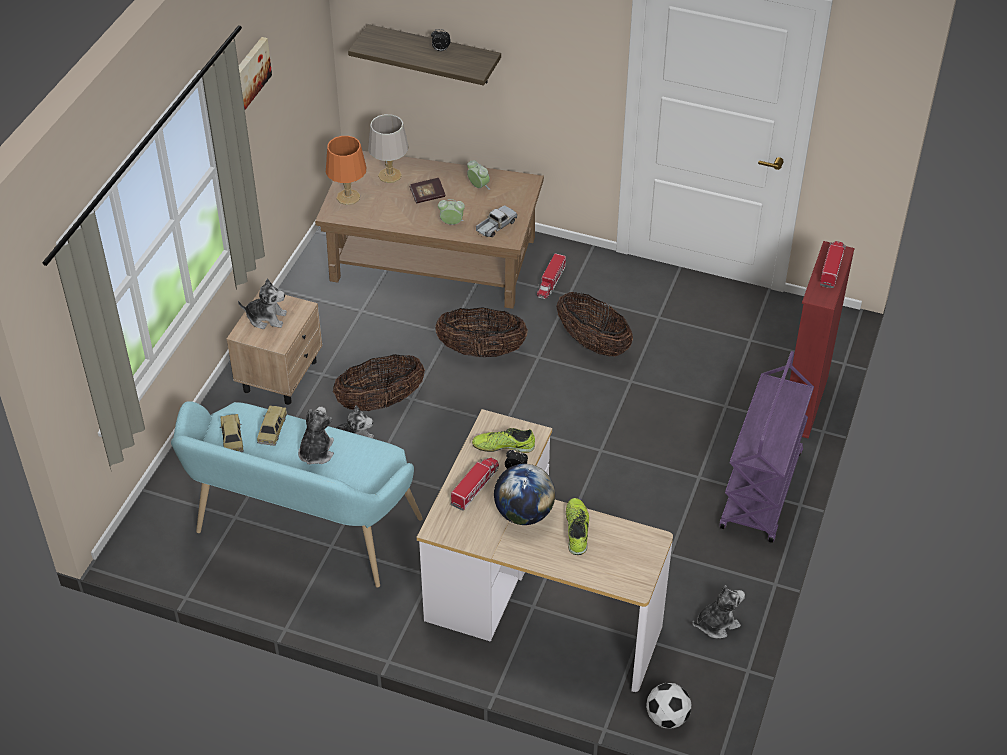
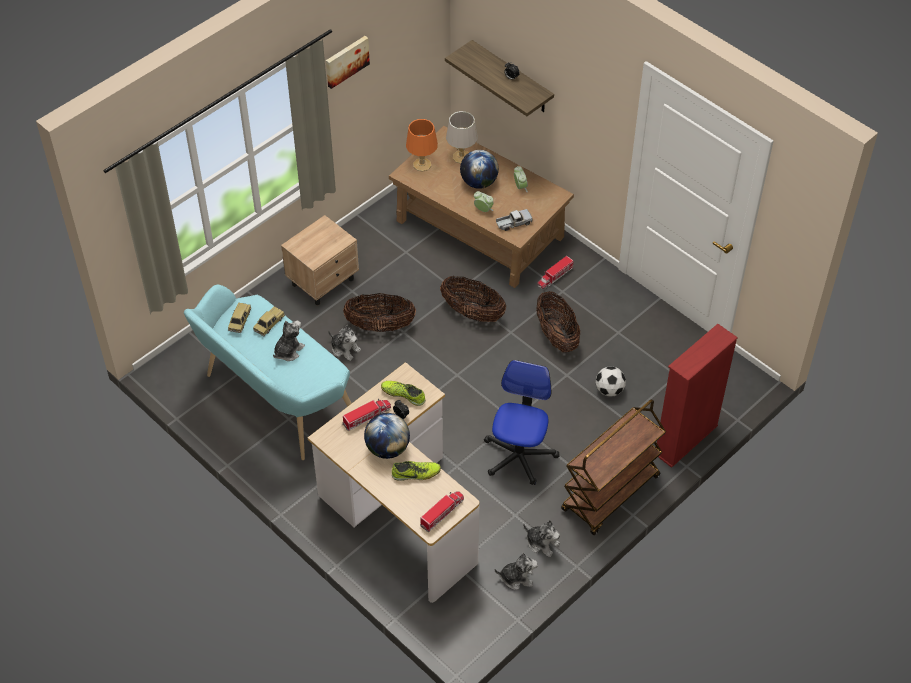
camera: 25 degrees right, 5 degrees up
plush toy [238,279,287,329] -> plush toy moved to [523,520,560,557]
book [409,178,445,204] -> globe [460,150,499,189]
shoe [566,498,589,555] -> shoe turned 60 degrees clockwise [392,461,441,481]
football [646,683,691,728] -> football moved to [595,366,626,396]
purple cart [720,351,814,543] -> brown cart [561,399,666,535]
toy truck [820,241,846,288] -> toy truck moved to [420,491,464,532]
none -> office chair [484,360,559,485]

